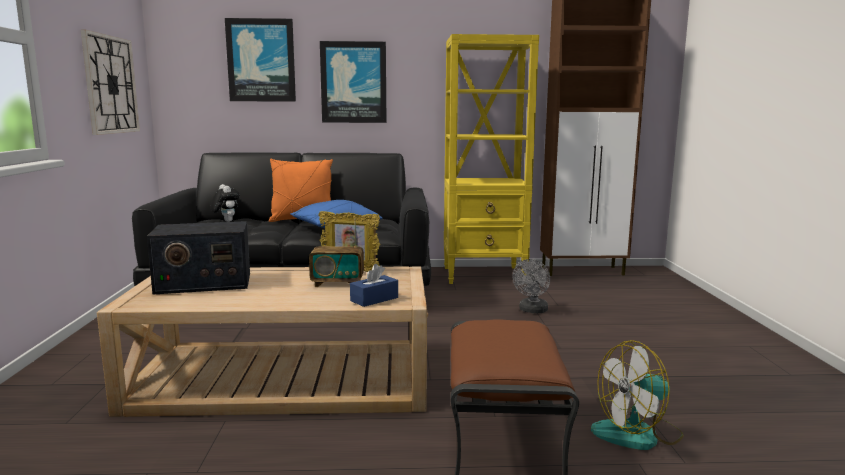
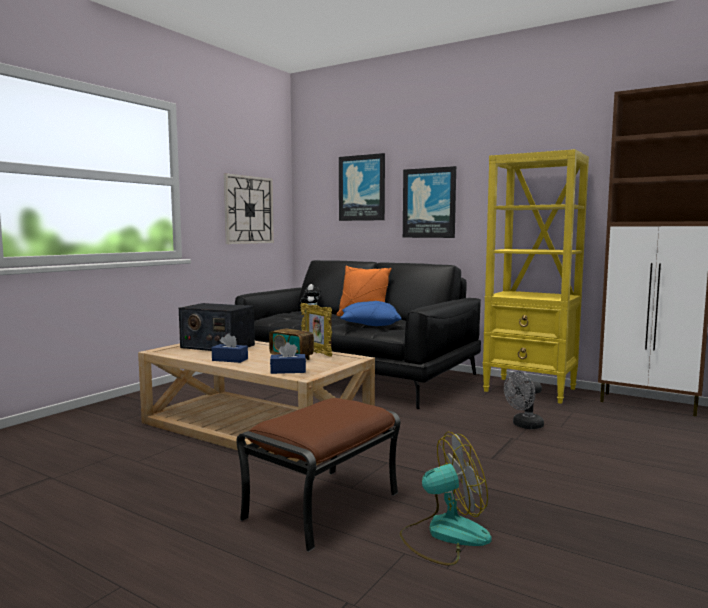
camera: 35 degrees right, 5 degrees down
fan [591,340,684,450] -> fan turned 150 degrees clockwise [400,432,492,566]
none -> blue tissue box [212,334,248,363]

